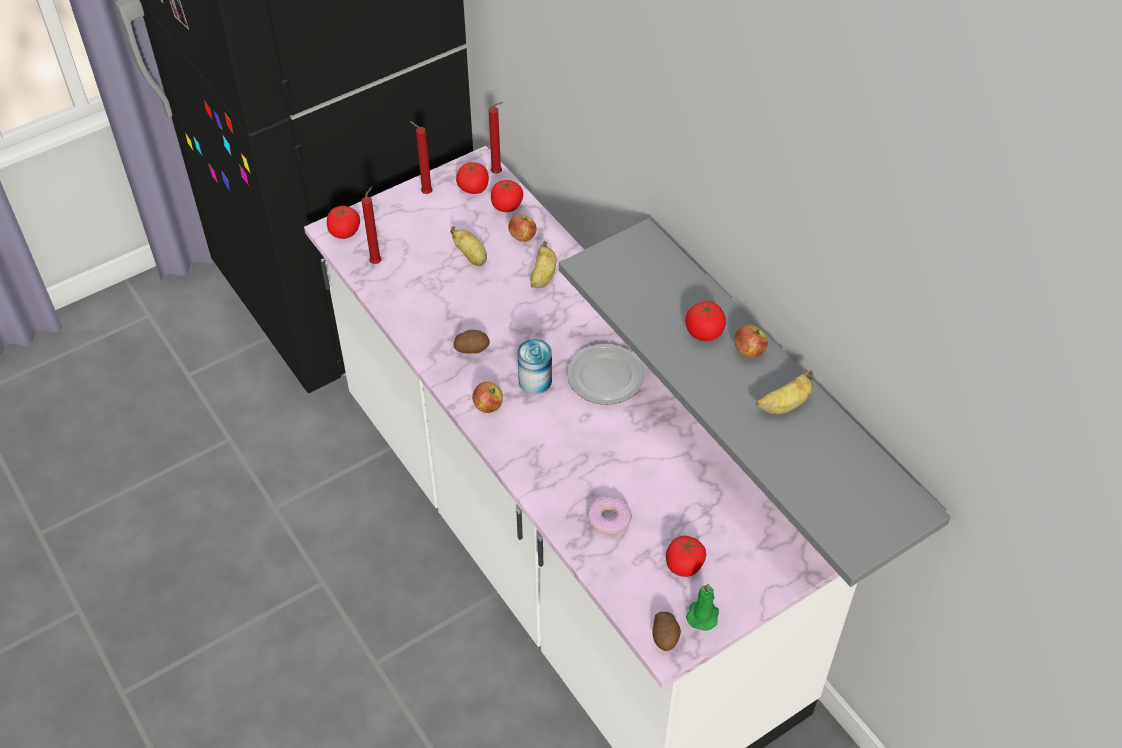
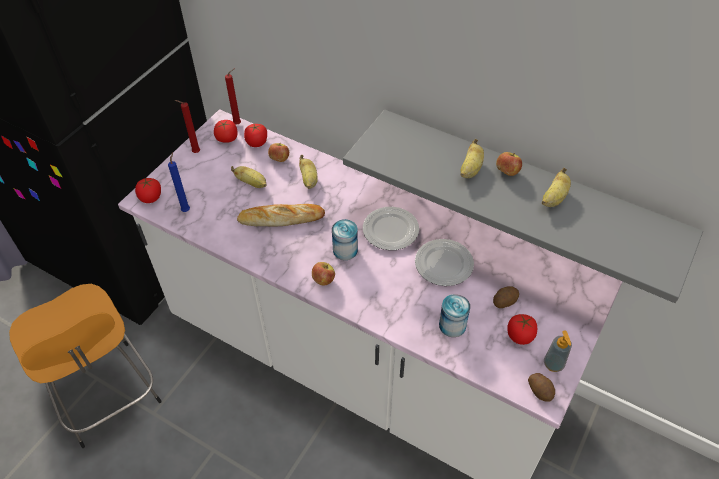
camera: 25 degrees left, 0 degrees up
red candle [362,186,381,264] -> blue candle [168,152,190,212]
potato [454,330,490,353] -> potato moved to [493,286,519,308]
donut [587,495,632,535] -> can [439,294,470,337]
tomato [685,301,726,341] -> banana [460,139,484,178]
green candle [686,584,719,631] -> soap dispenser [544,331,572,372]
none -> orange stool [9,284,162,448]
none -> bread [237,204,325,226]
none -> plate [415,239,474,286]

